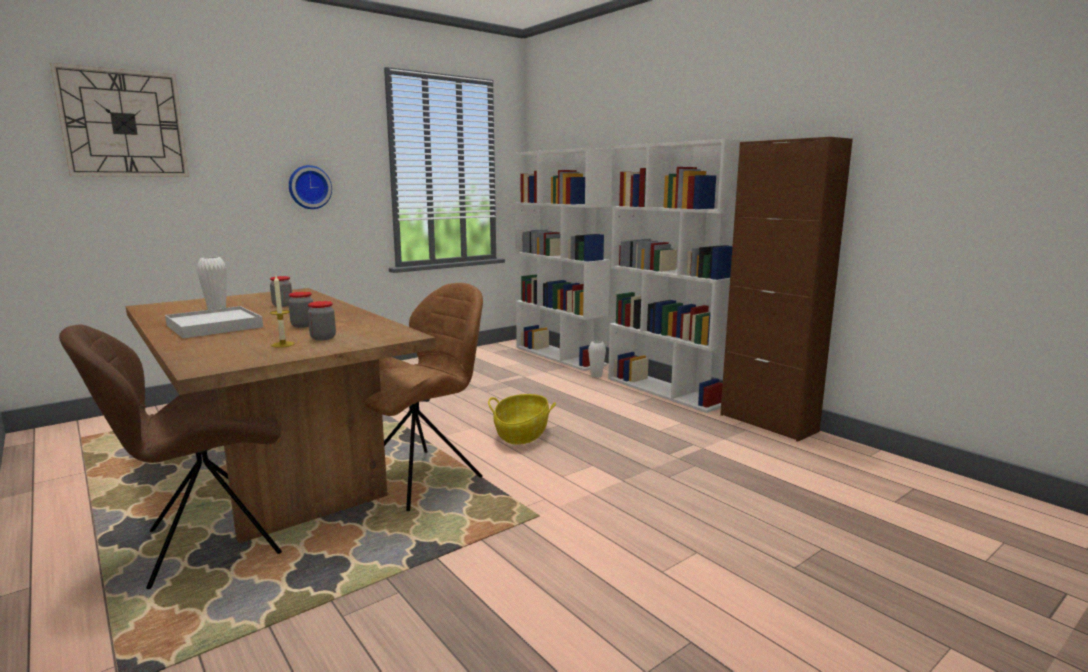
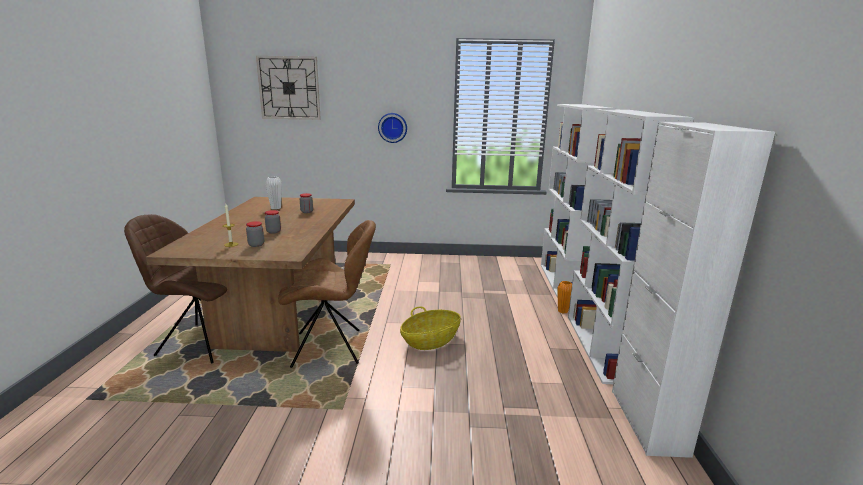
camera: 40 degrees right, 5 degrees up
white tray [165,306,263,339] -> none
white vase [588,341,606,378] -> orange vase [557,281,572,313]
brown cabinet [720,137,853,442] -> white cabinet [612,122,775,458]

